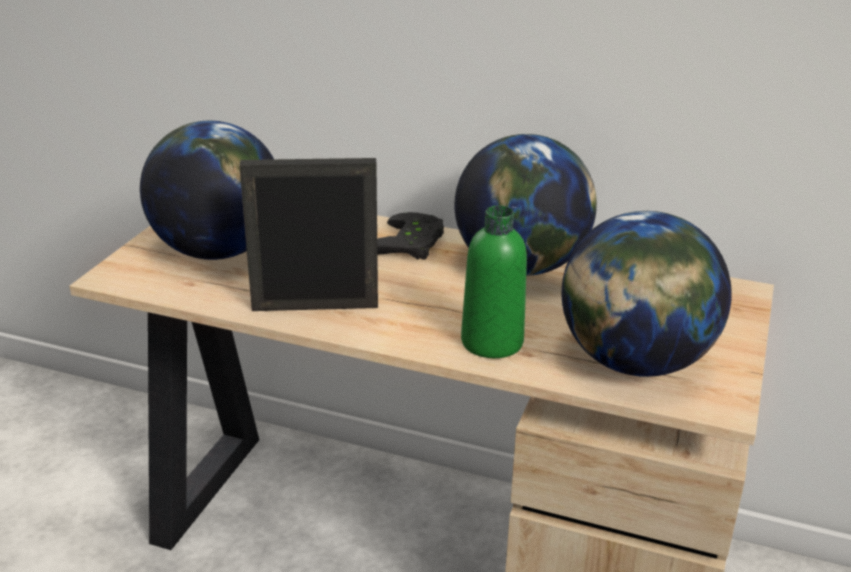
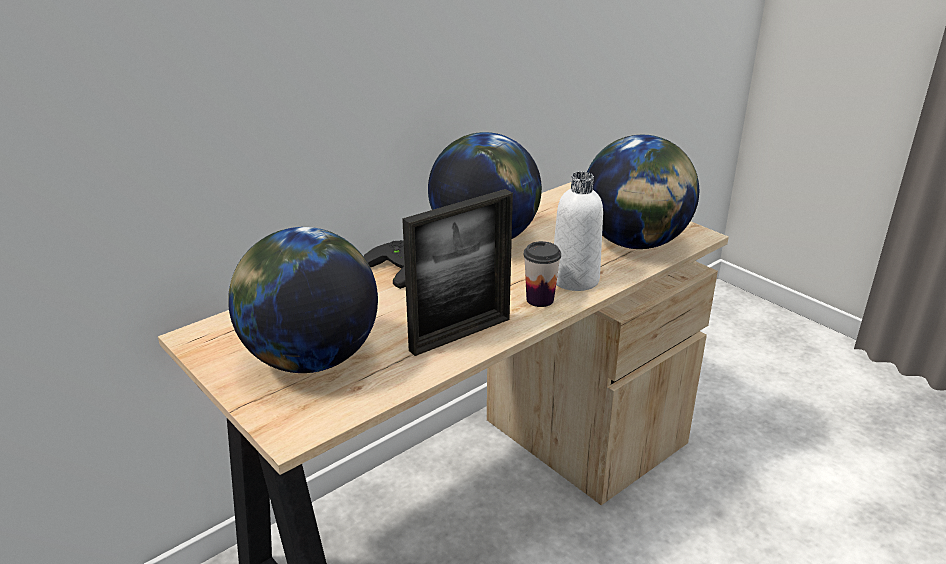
camera: 60 degrees left, 0 degrees up
picture frame [239,158,378,311] -> picture frame turned 150 degrees counterclockwise [402,189,513,356]
green bottle [461,205,527,358] -> white bottle [554,172,603,291]
none -> cup [523,241,561,307]

